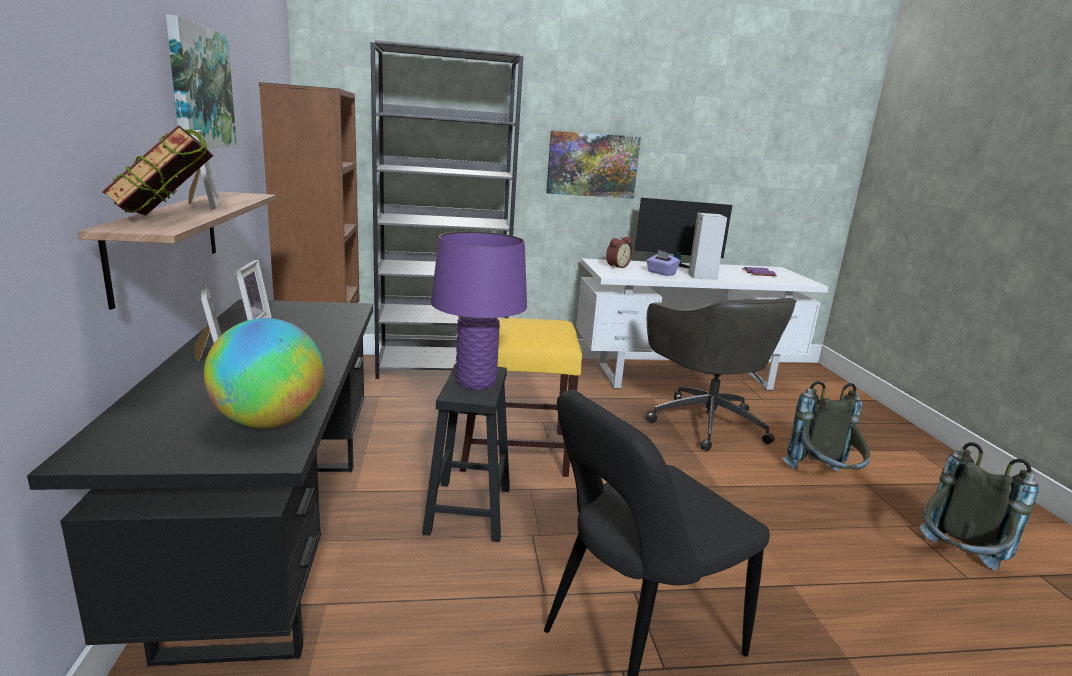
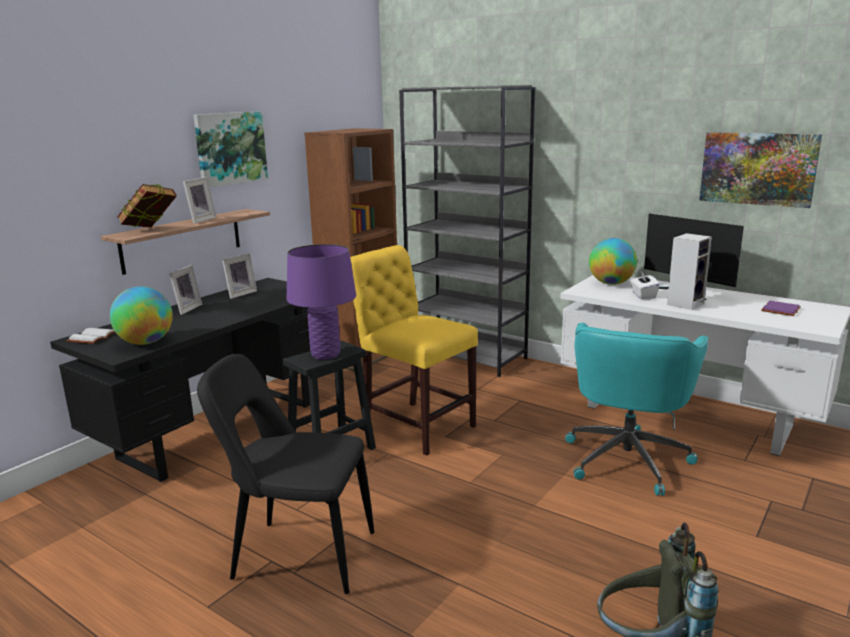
camera: 45 degrees right, 0 degrees up
picture [546,131,641,199] -> picture moved to [699,132,822,208]
alarm clock [606,237,633,268] -> globe [589,238,637,285]
purple tissue box [646,250,680,276] -> white tissue box [630,272,660,299]
grey office chair [646,298,797,451] -> turquoise office chair [565,323,709,496]
grey backpack [782,381,870,472] -> none
none -> white book [67,328,116,344]

